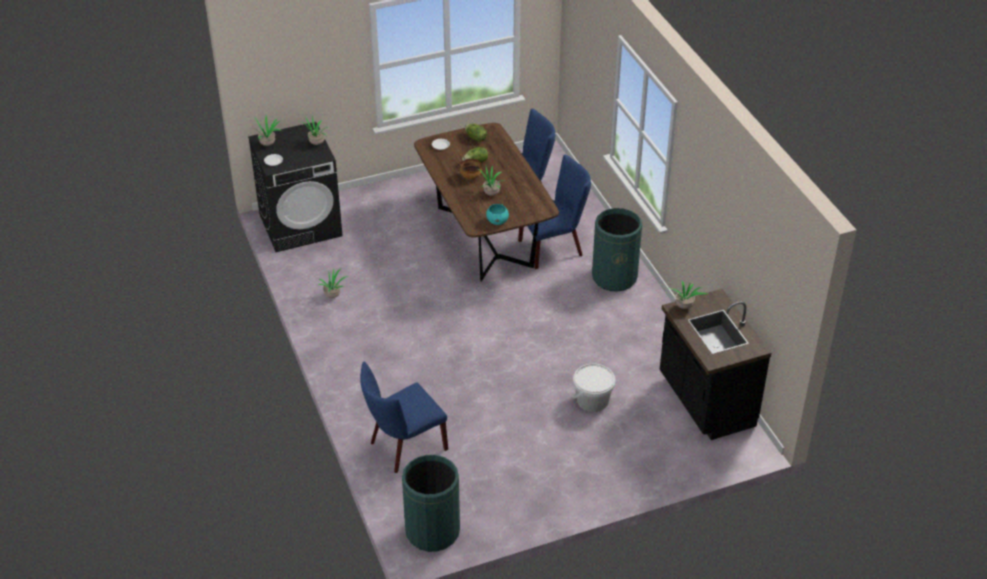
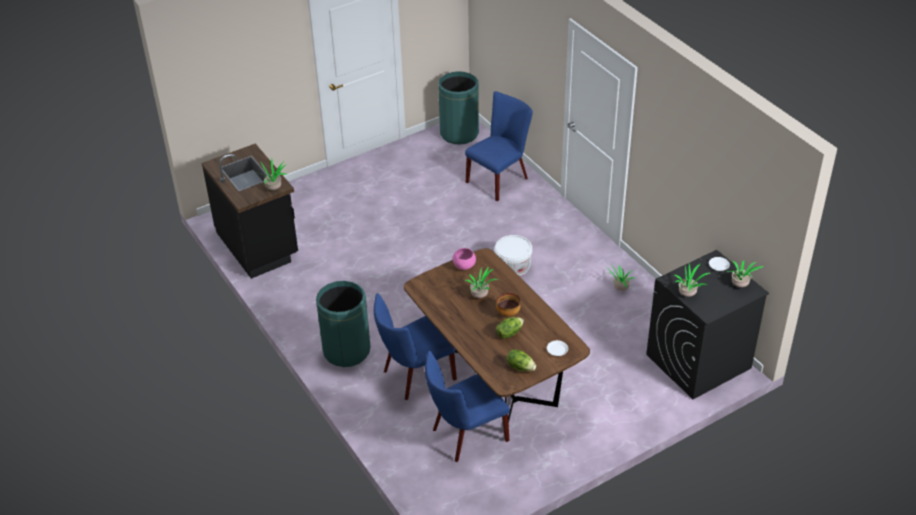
camera: 170 degrees right, 0 degrees up
turquoise bowl [486,204,509,225] -> pink bowl [453,248,476,270]
white bucket [572,364,615,412] -> white bucket moved to [495,235,532,277]

